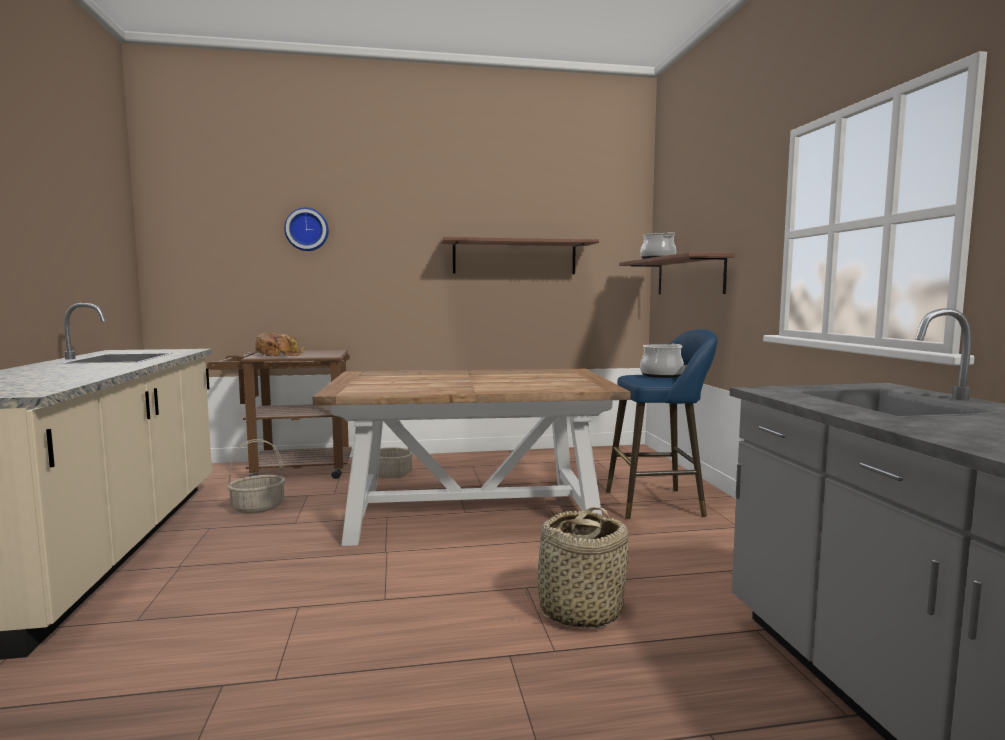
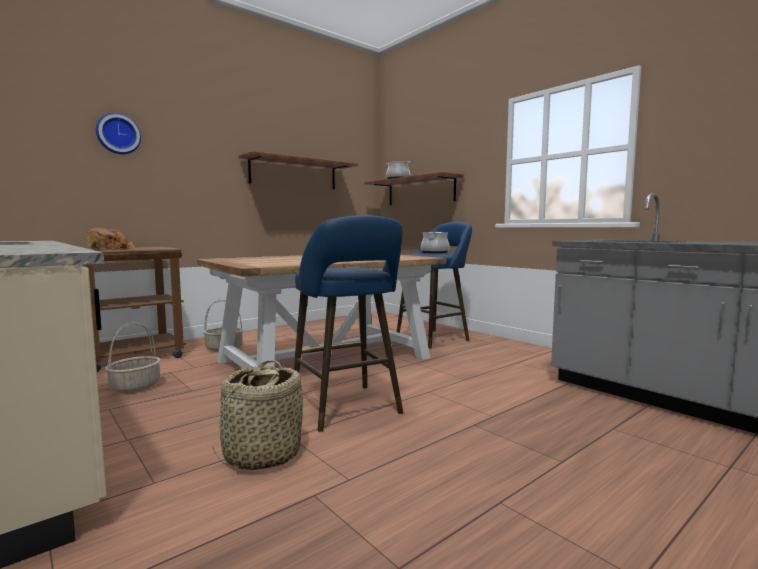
camera: 30 degrees left, 0 degrees up
basket [525,507,628,628] -> basket moved to [213,360,303,470]
none -> blue stool [294,215,403,432]

